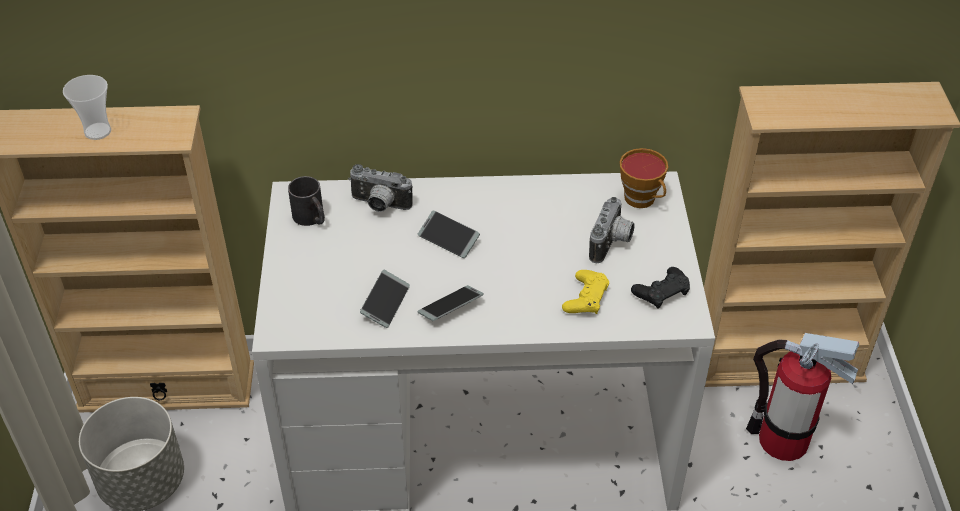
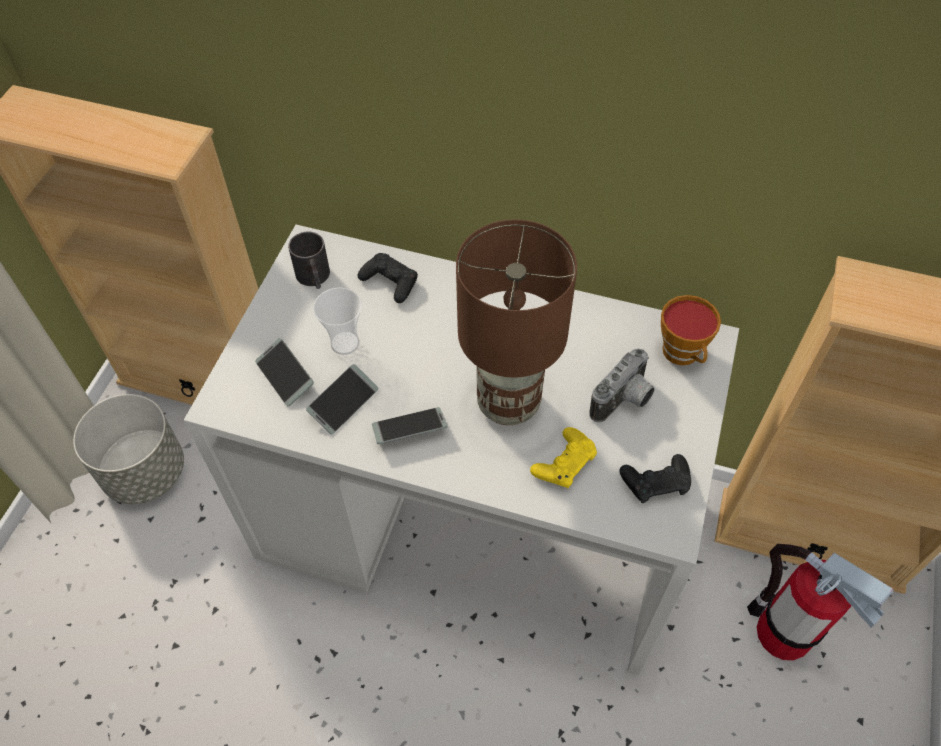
camera: 20 degrees right, 10 degrees up
cup [63,75,111,140] -> cup moved to [313,287,362,355]
camera [348,164,412,212] -> black game controller [357,253,418,303]
phone [418,211,480,258] -> phone moved to [255,338,314,407]
none -> brown table lamp [456,219,577,425]

